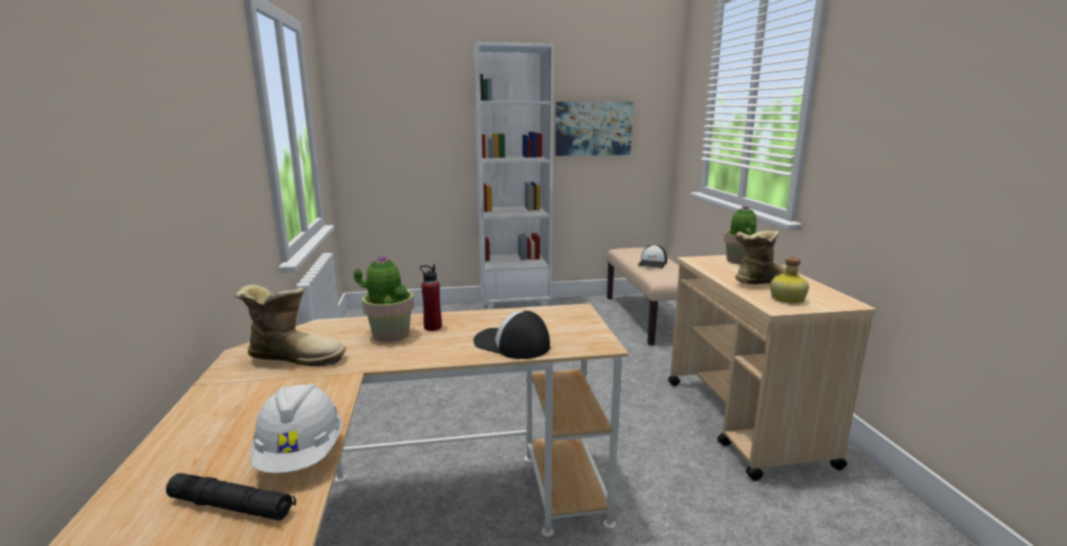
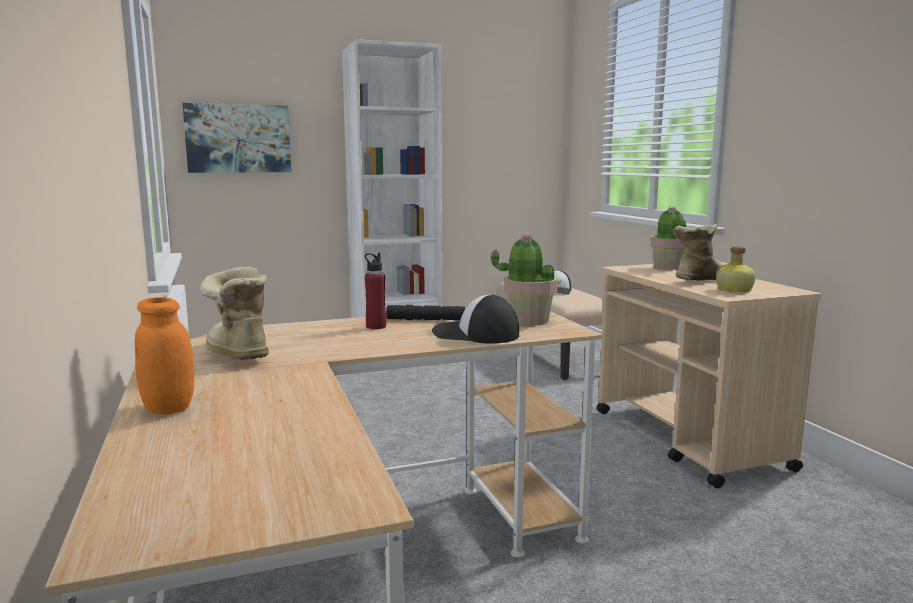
camera: 10 degrees left, 5 degrees down
black flashlight [166,473,296,521] -> black flashlight moved to [386,305,465,321]
boot [235,285,346,366] -> boot turned 120 degrees counterclockwise [200,267,269,360]
white hard hat [250,383,343,473] -> none
potted plant [354,256,414,342] -> potted plant moved to [491,235,558,325]
picture [555,102,633,156] -> picture moved to [182,103,291,173]
none -> orange jar [135,297,194,415]

